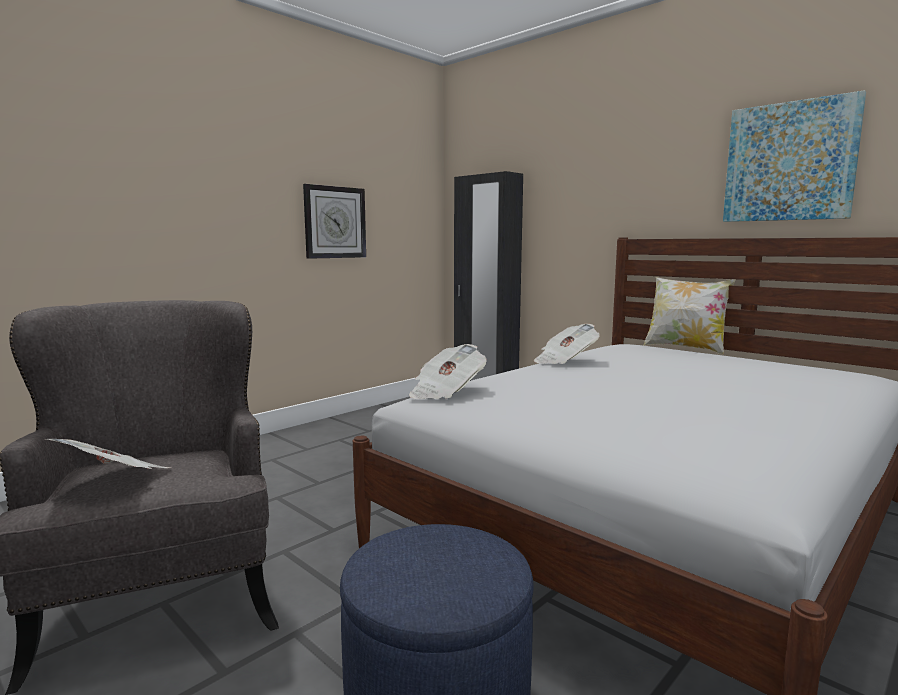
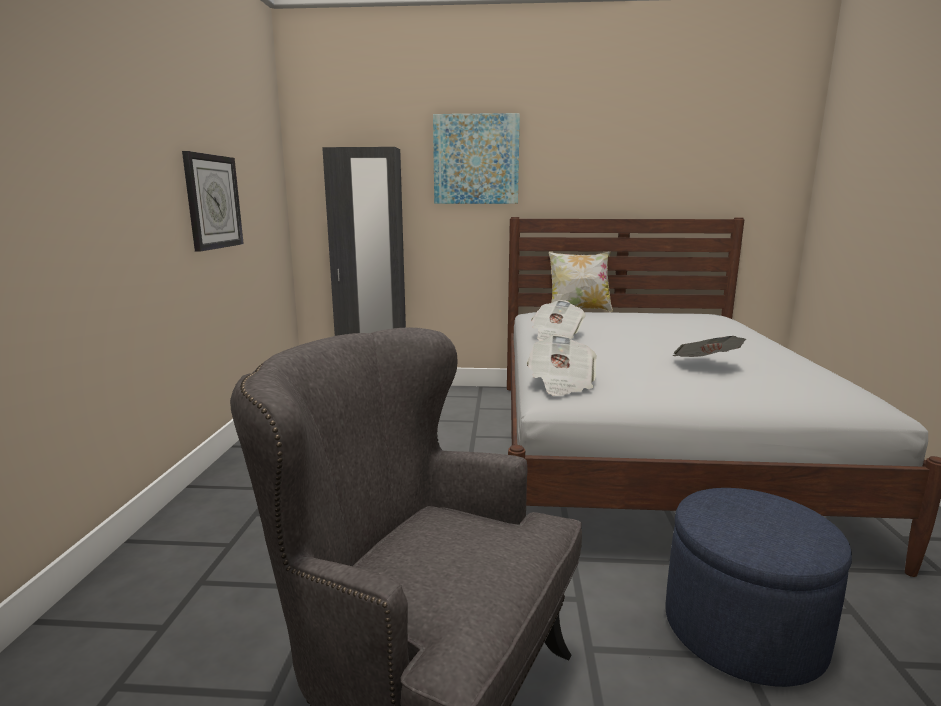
camera: 40 degrees left, 5 degrees up
newspaper [46,439,172,469] -> newspaper moved to [672,336,746,357]
picture [723,90,866,222] -> picture moved to [433,113,520,204]

